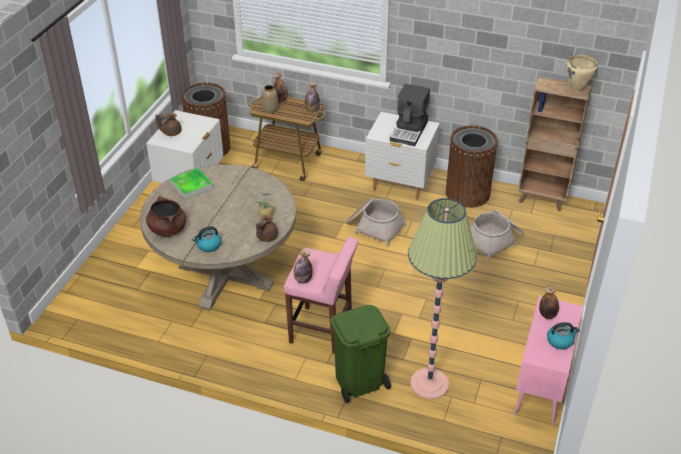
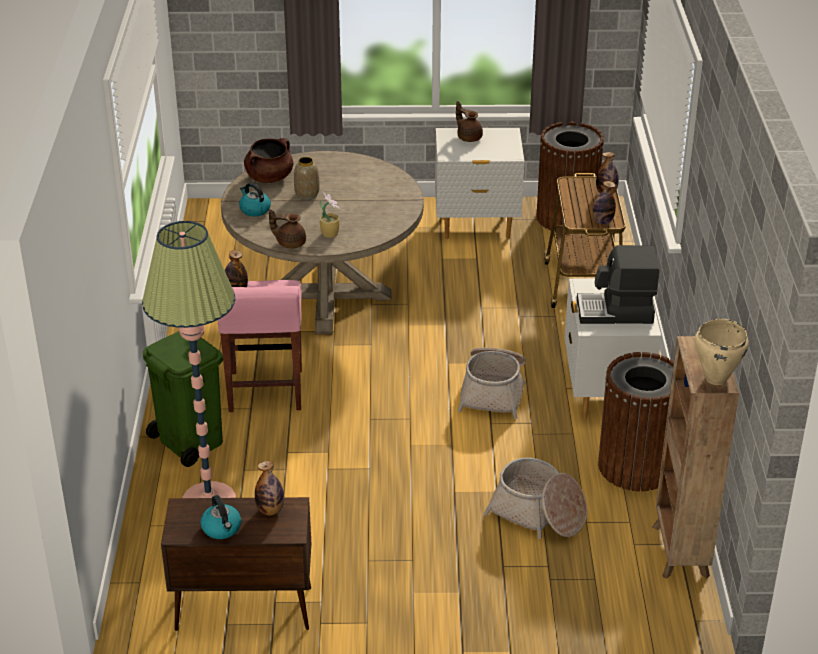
camera: 70 degrees right, 5 degrees down
tray [170,168,213,199] -> none
vase [261,85,278,113] -> vase moved to [294,157,320,200]
pink cabinet [514,296,583,426] -> brown cabinet [161,497,311,631]

